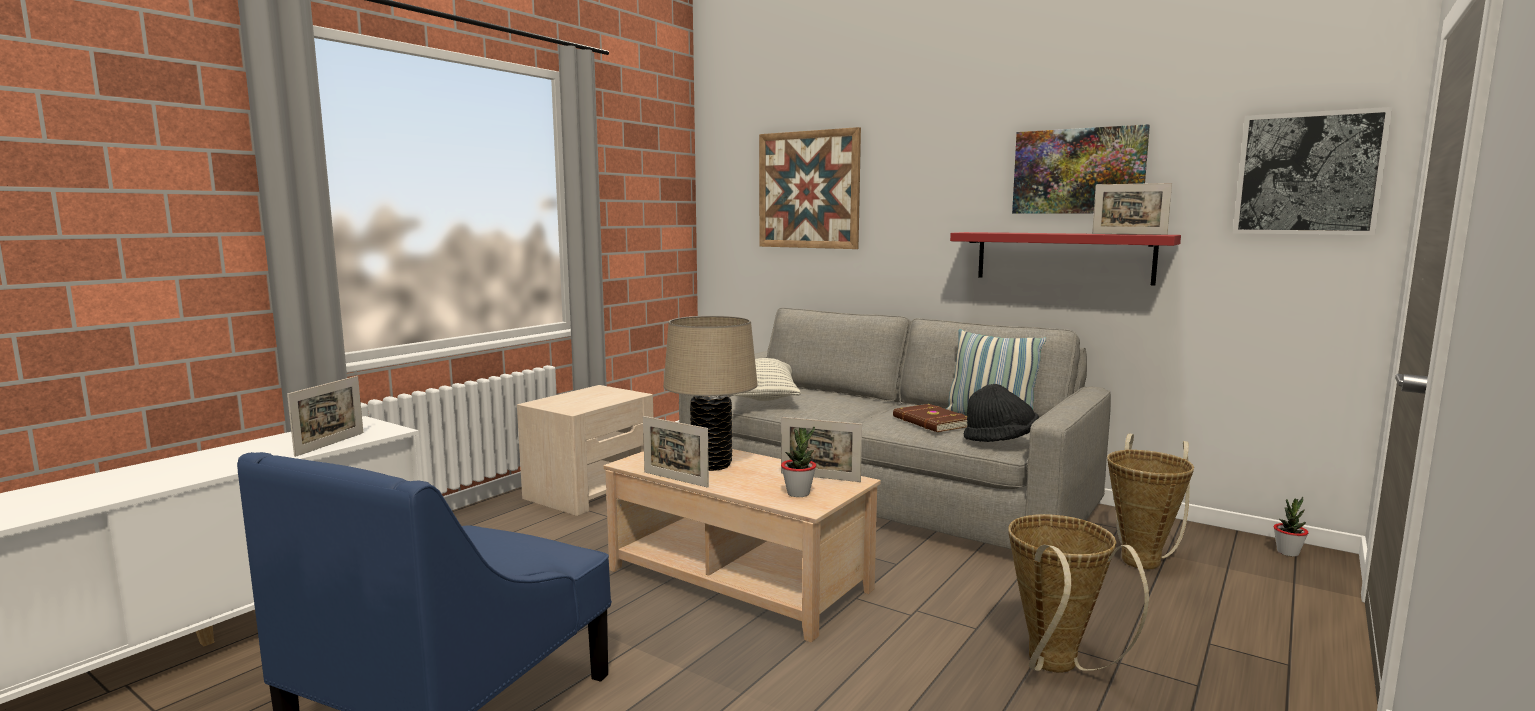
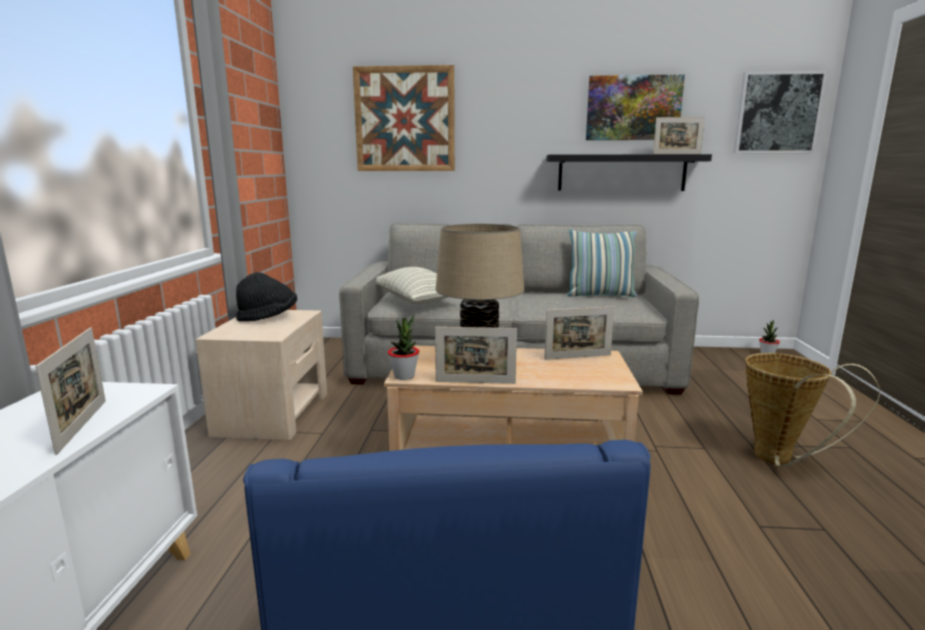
camera: 30 degrees left, 5 degrees up
potted plant [781,427,816,497] -> potted plant moved to [388,316,419,380]
brown book [893,404,968,432] -> none
red shelf [950,232,1181,285] -> black shelf [546,154,712,191]
black hat [964,384,1039,442] -> black hat moved to [236,272,297,321]
basket [1107,434,1194,569] -> none

